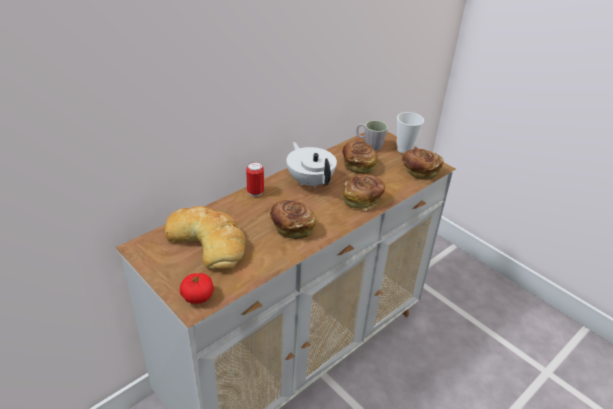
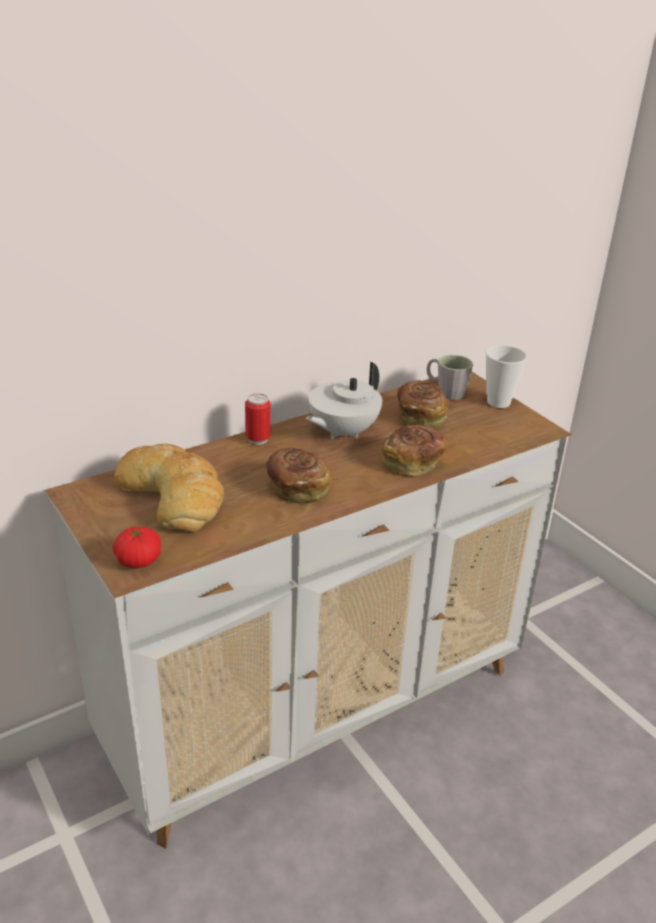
camera: 10 degrees right, 5 degrees down
white teapot [286,142,337,188] -> white teapot turned 120 degrees counterclockwise [306,362,382,439]
bread [402,149,443,180] -> none

